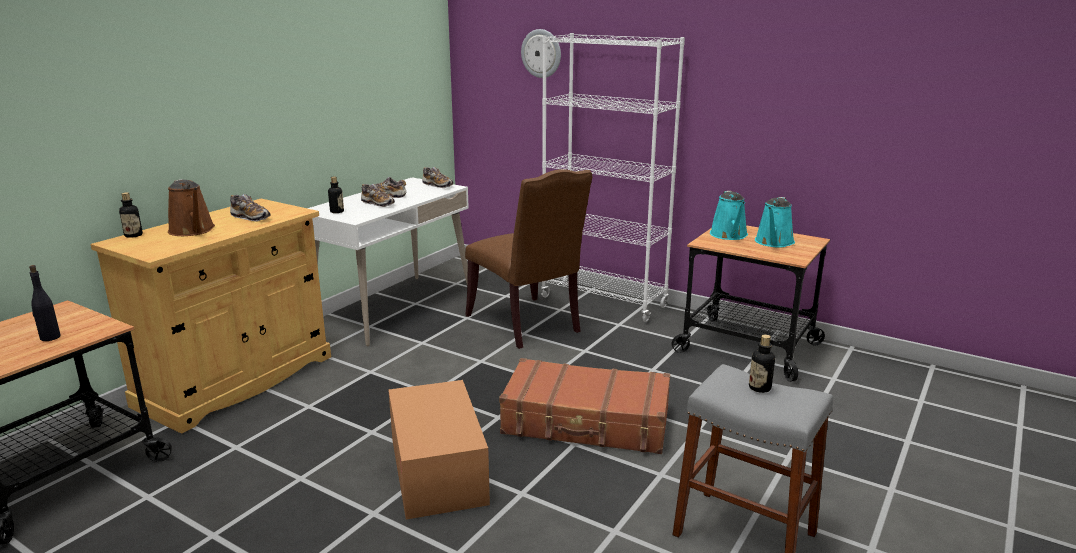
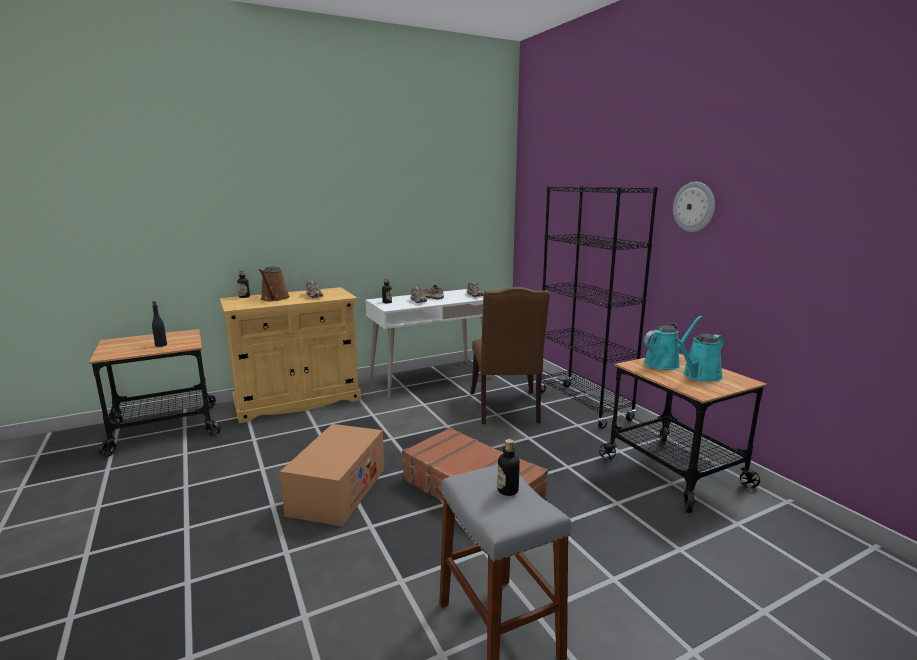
camera: 30 degrees right, 5 degrees down
wall clock [521,29,561,78] -> wall clock moved to [673,182,715,232]
white bookcase [541,33,685,322] -> black bookcase [541,186,658,429]
turquoise watering can [710,191,748,240] -> turquoise watering can turned 150 degrees counterclockwise [643,316,702,370]

